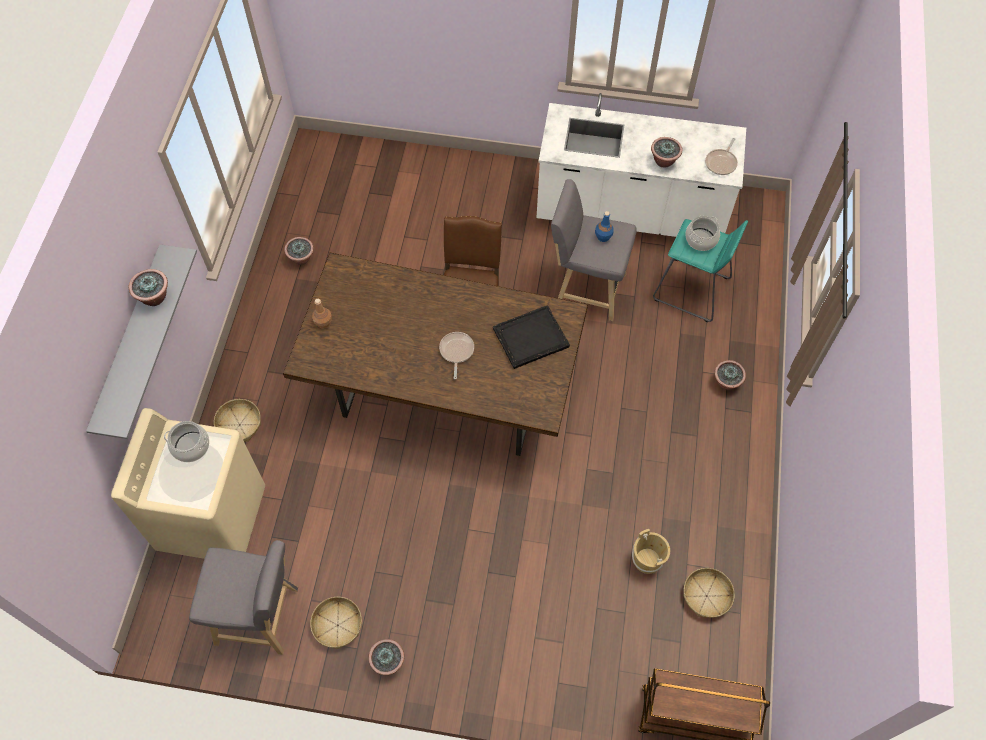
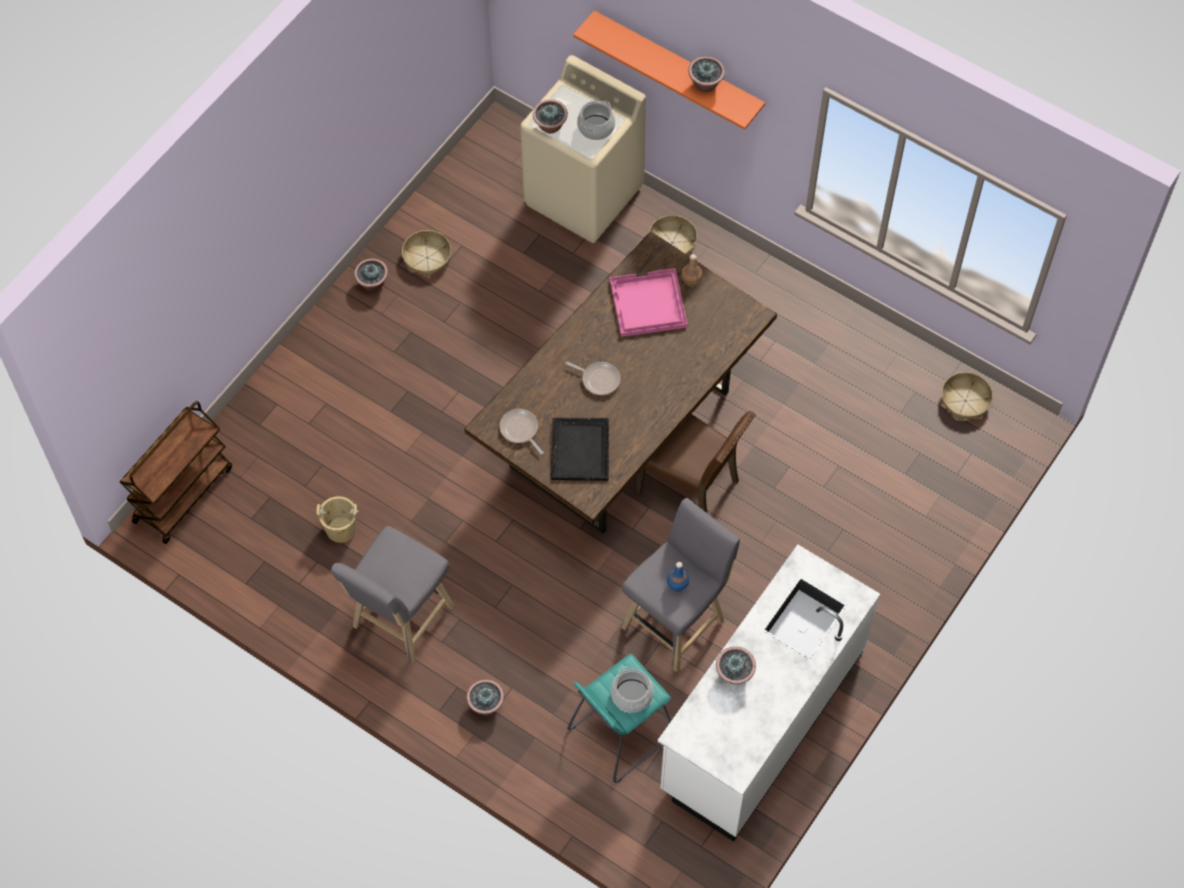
camera: 115 degrees right, 0 degrees up
grey shelf [86,244,197,439] -> orange shelf [573,11,765,130]
grey stool [189,540,298,655] -> grey stool moved to [331,526,454,663]
potted plant [284,237,314,265] -> potted plant moved to [533,99,568,134]
basket [683,568,735,618] -> basket moved to [942,372,993,420]
frying pan [705,138,738,175] -> frying pan moved to [500,409,544,454]
none -> pink tray [610,268,688,337]

